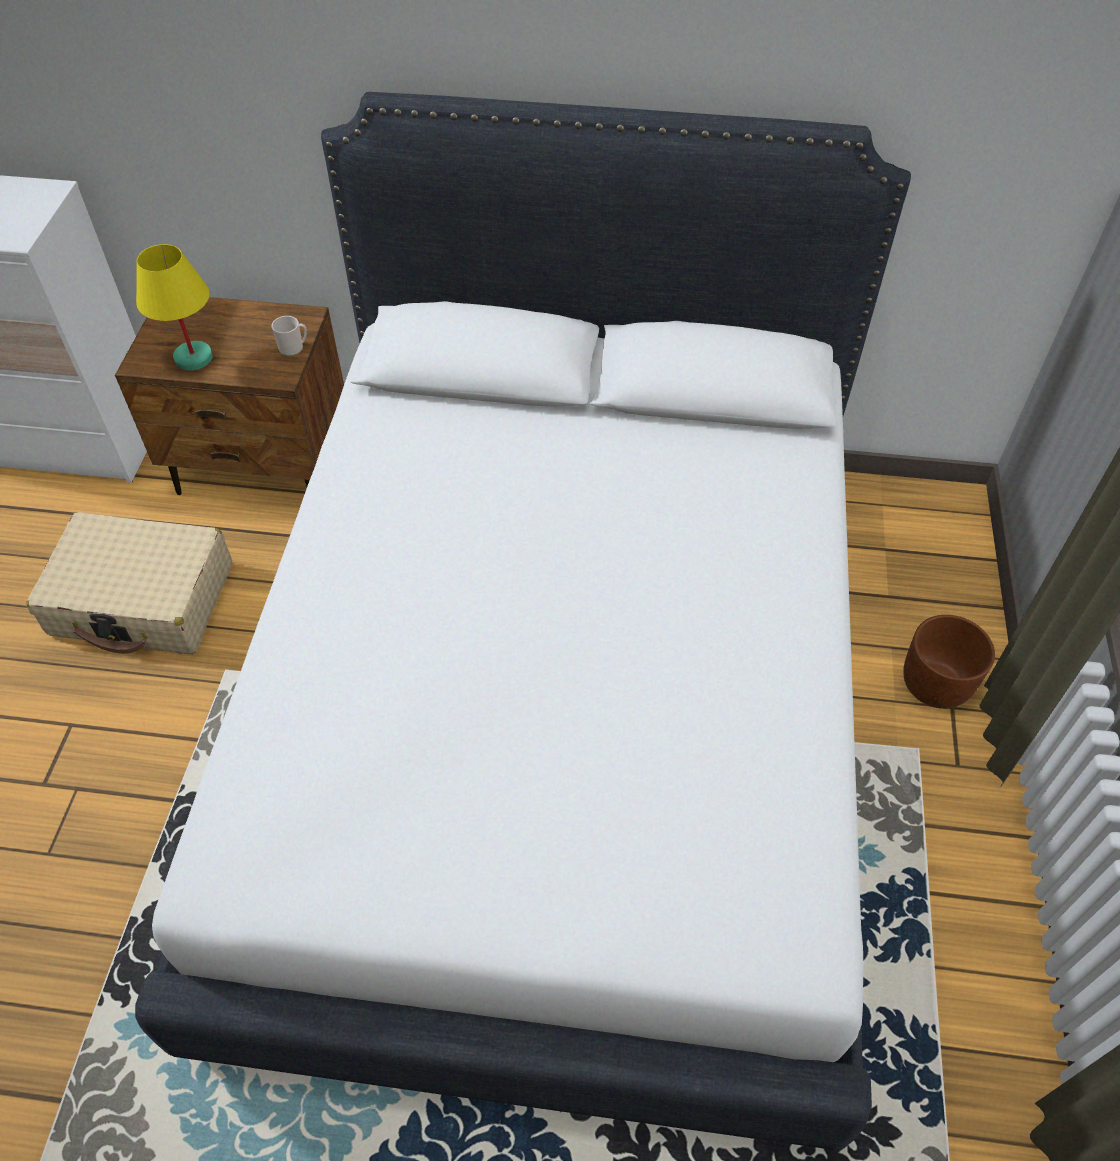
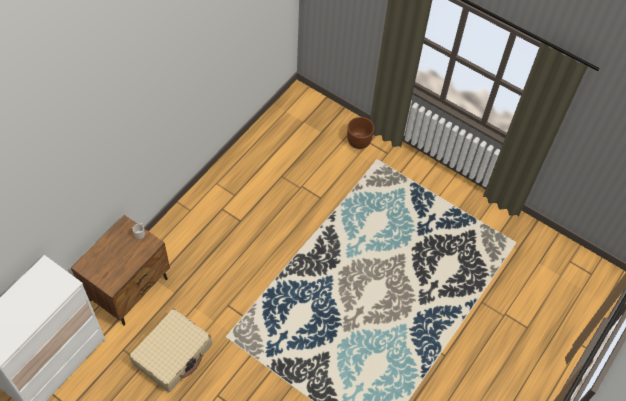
camera: 65 degrees left, 5 degrees up
white bed [135,92,911,1151] -> none
yellow table lamp [136,244,213,371] -> none

